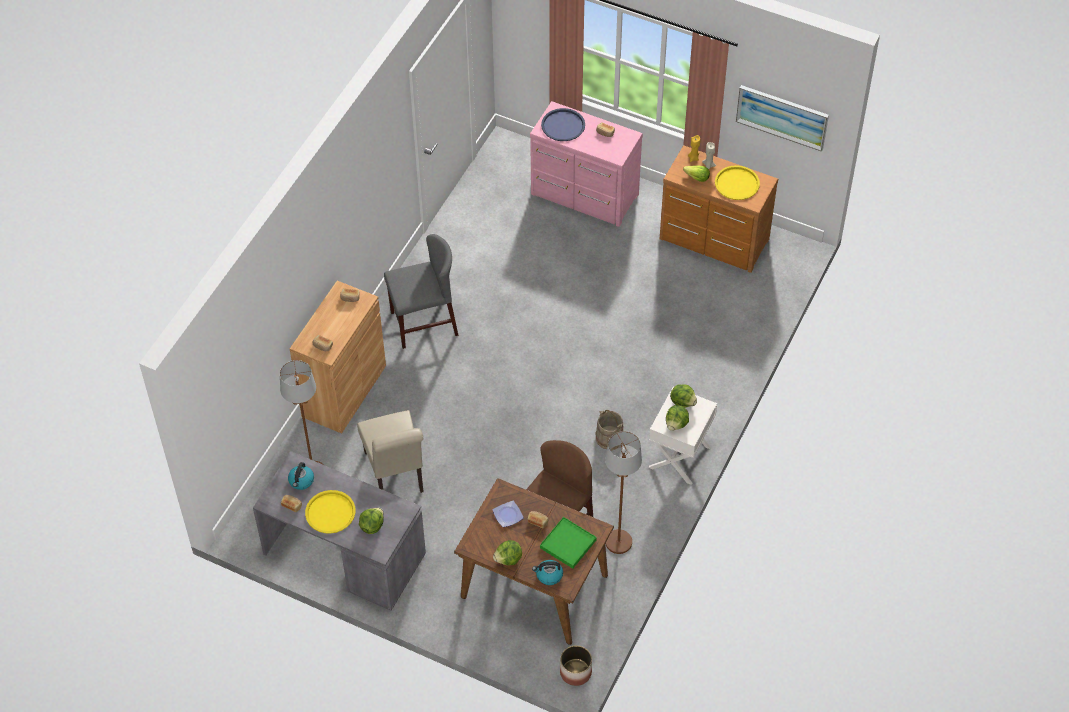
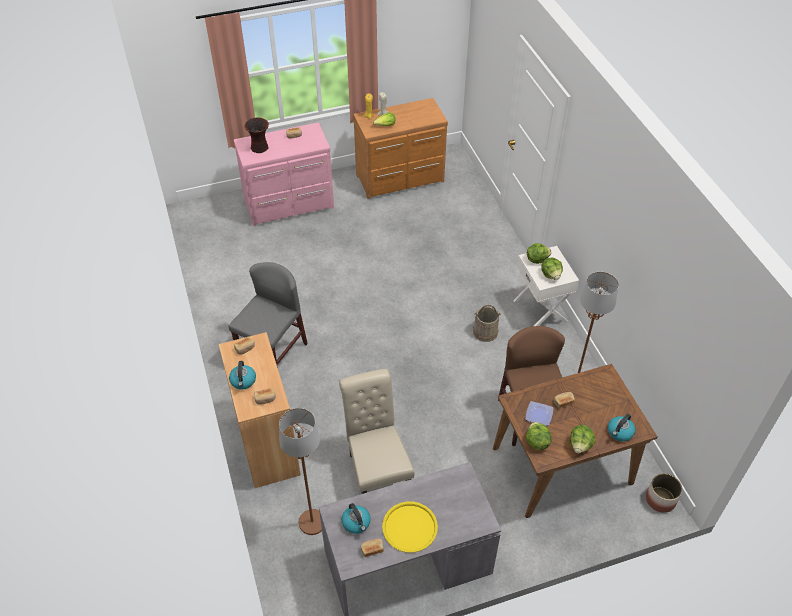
camera: 45 degrees left, 5 degrees down
beige chair [357,410,424,493] -> beige chair turned 135 degrees counterclockwise [339,369,414,494]
lettuce [359,508,384,534] -> lettuce moved to [526,422,552,450]
green tray [540,517,597,569] -> none
blue tray [541,108,585,141] -> vase [244,117,269,153]
yellow tray [715,165,760,200] -> none
picture [736,85,829,152] -> none
none -> kettle [229,361,256,390]

